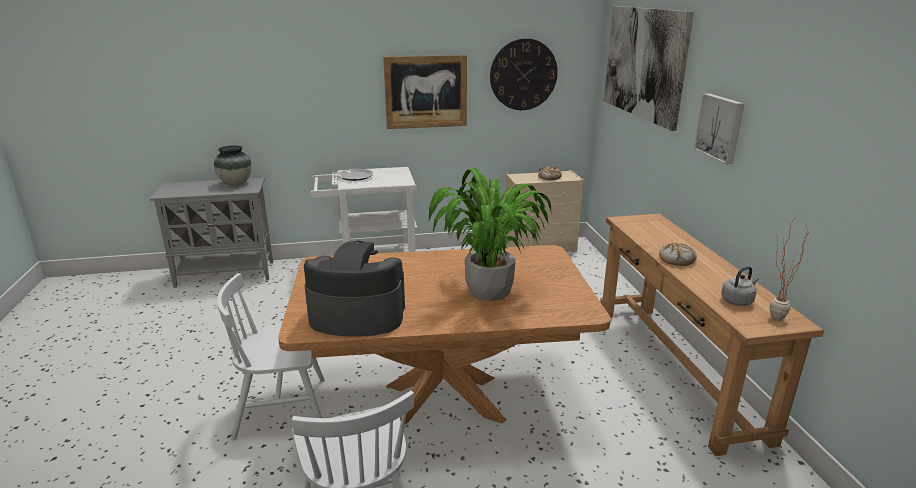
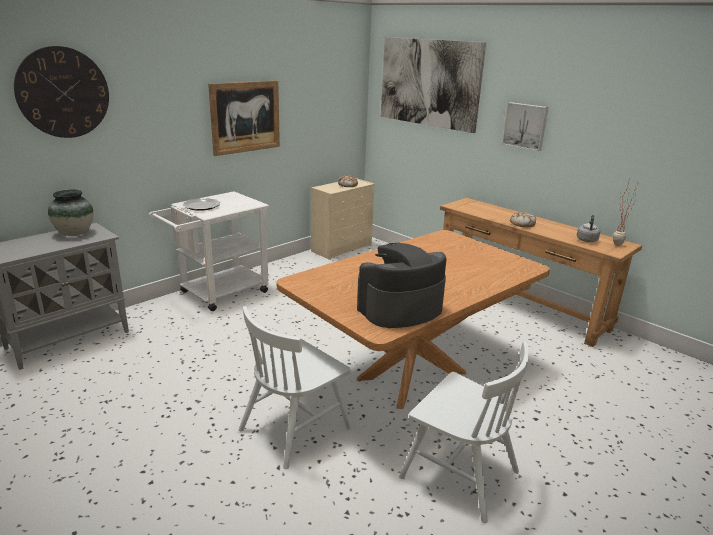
camera: 35 degrees left, 0 degrees up
potted plant [429,168,552,301] -> none
wall clock [490,38,558,110] -> wall clock moved to [14,46,109,138]

